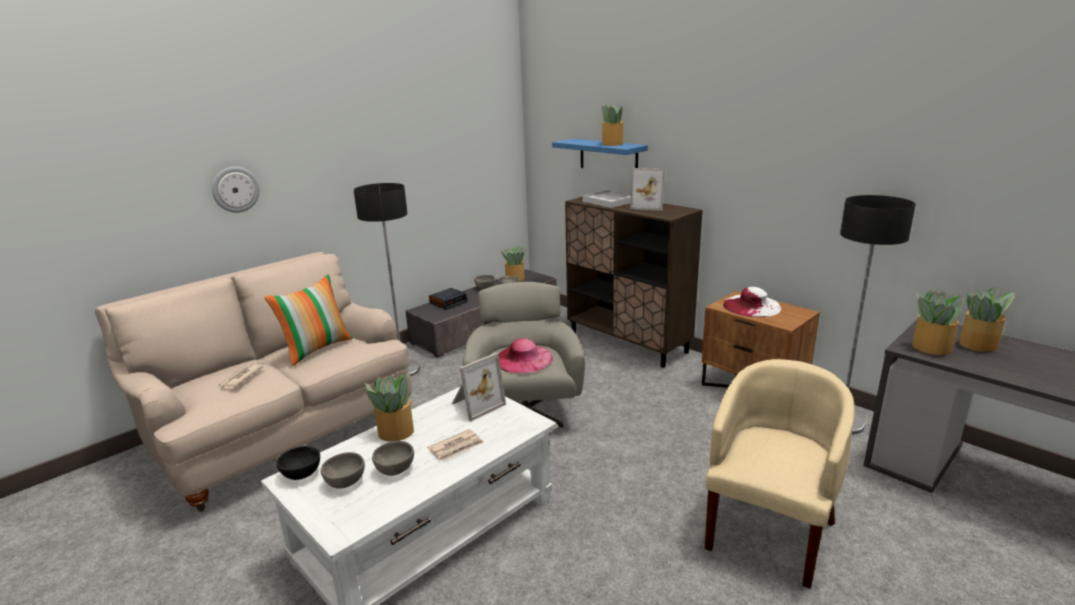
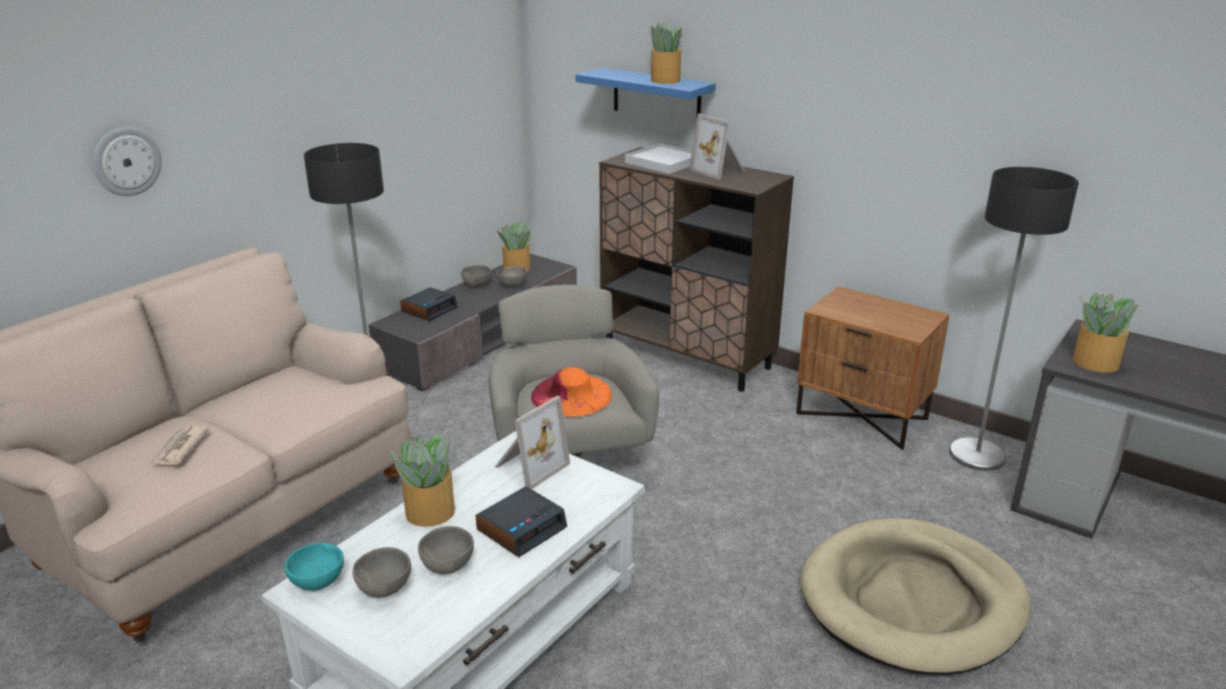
camera: 10 degrees left, 5 degrees up
pillow [264,274,353,366] -> none
black bowl [276,446,320,480] -> turquoise bowl [285,543,344,591]
newspaper [427,429,484,461] -> alarm clock [476,486,567,557]
pink hat [498,338,553,373] -> orange hat [531,367,612,417]
picture frame [630,168,665,211] -> picture frame turned 45 degrees clockwise [689,114,745,180]
beige armchair [705,359,854,588] -> beige dog bed [800,518,1031,675]
white hat [723,287,781,317] -> none
potted plant [959,287,1014,352] -> none

